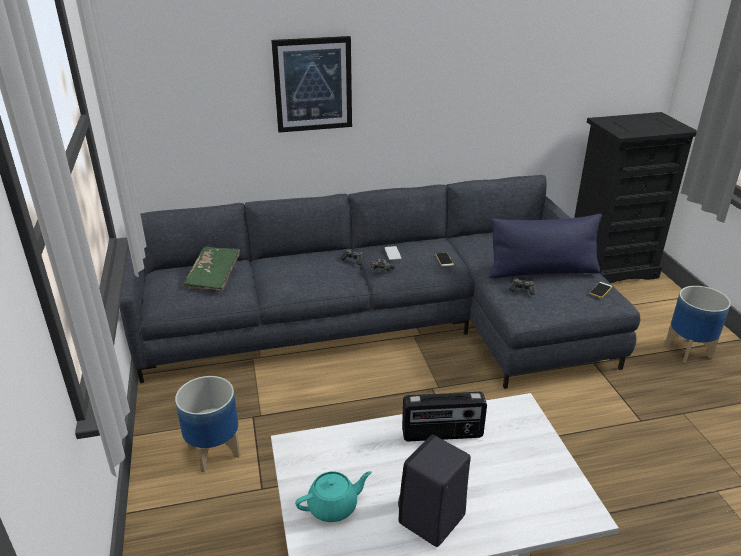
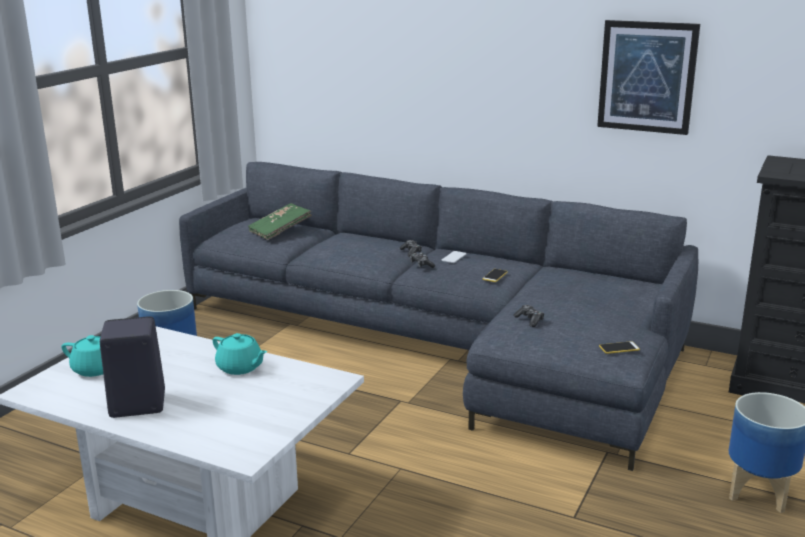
camera: 40 degrees right, 10 degrees down
picture [271,36,352,133] -> picture moved to [597,20,700,135]
radio [402,392,487,442] -> turquoise teapot [213,333,267,375]
blue pillow [490,214,602,278] -> none

